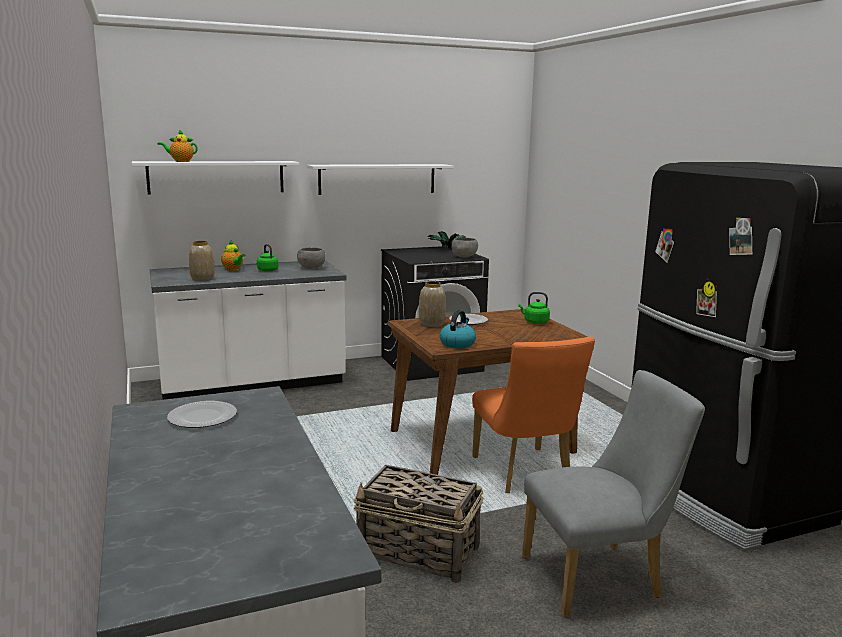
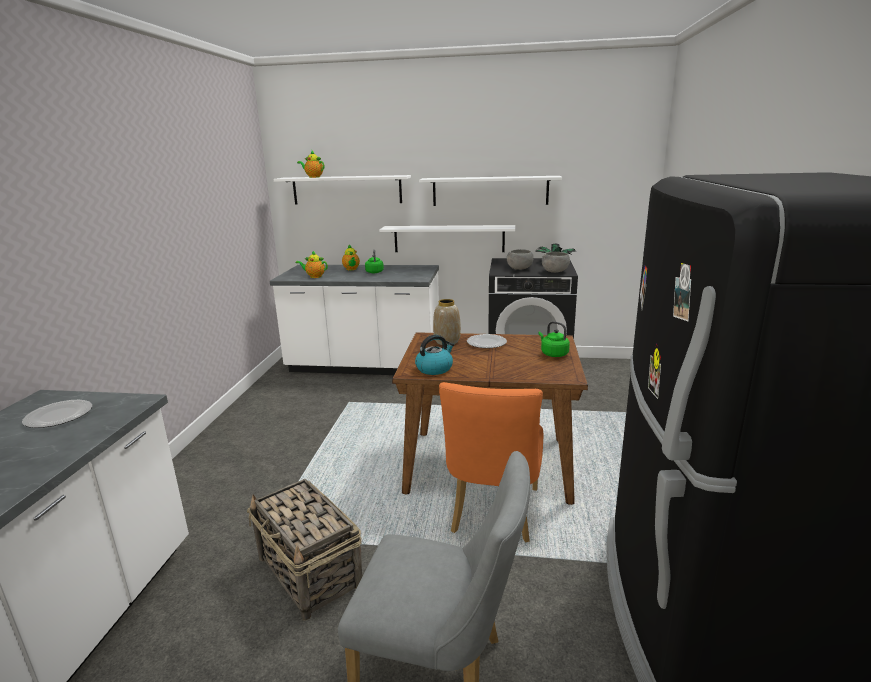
camera: 30 degrees right, 5 degrees up
vase [189,241,215,281] -> teapot [296,251,328,278]
grey bowl [297,247,326,268] -> grey bowl moved to [507,249,534,270]
none -> white shelf [379,225,515,252]

